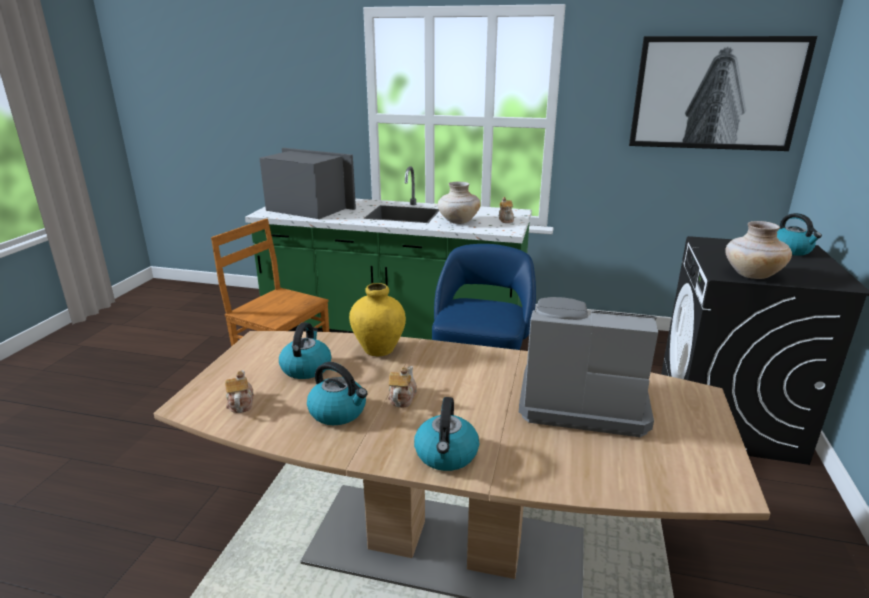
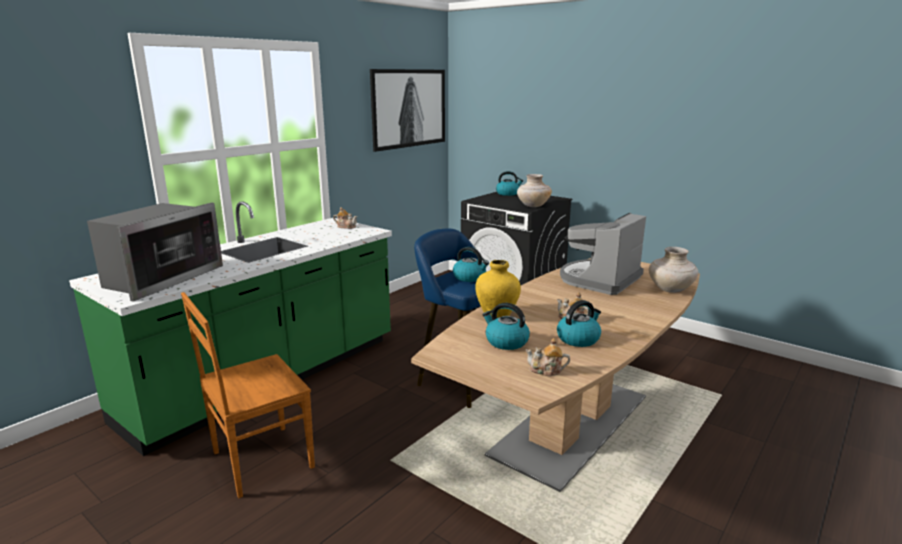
camera: 65 degrees left, 5 degrees down
microwave [260,148,356,219] -> microwave turned 150 degrees clockwise [87,202,223,302]
kettle [414,397,479,471] -> kettle moved to [453,247,489,282]
beige vase [438,182,481,224] -> beige vase moved to [649,247,698,293]

